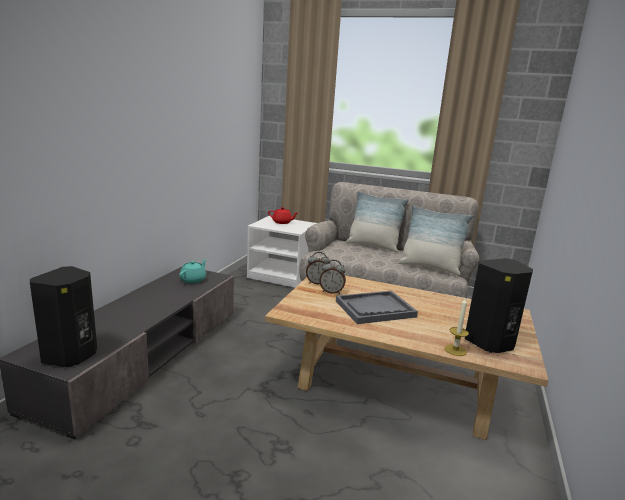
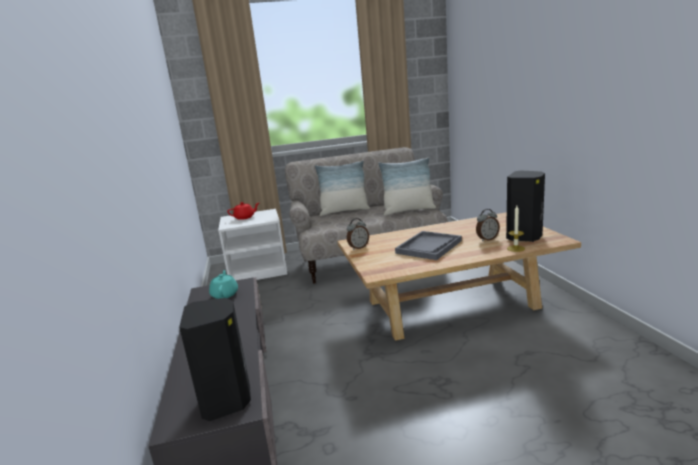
camera: 30 degrees left, 0 degrees up
alarm clock [319,260,346,294] -> alarm clock moved to [476,209,500,242]

